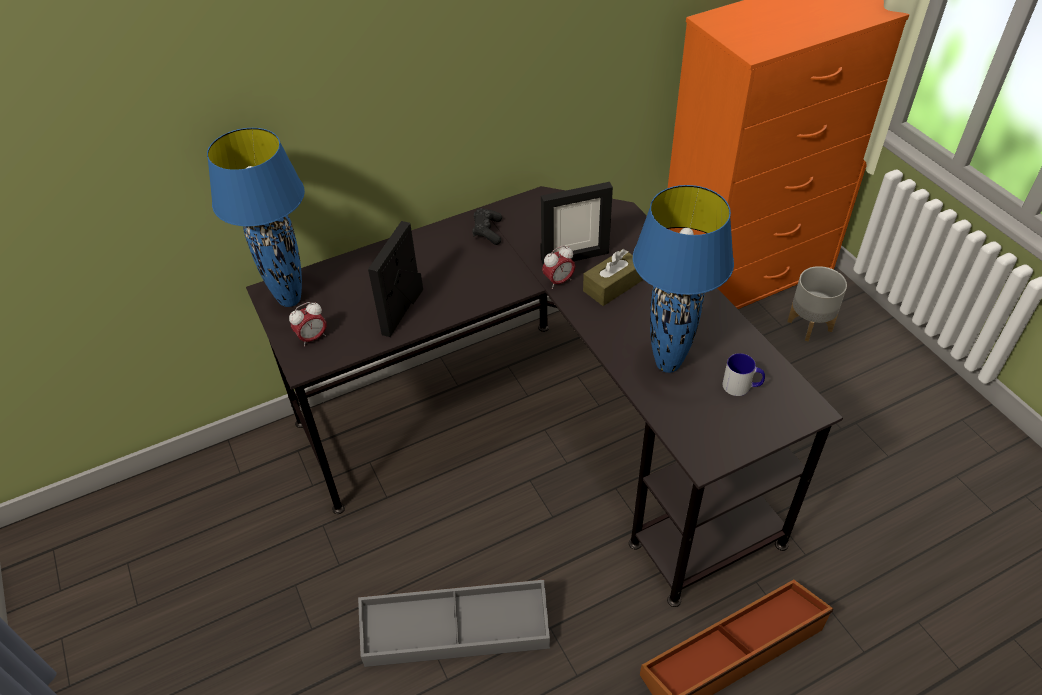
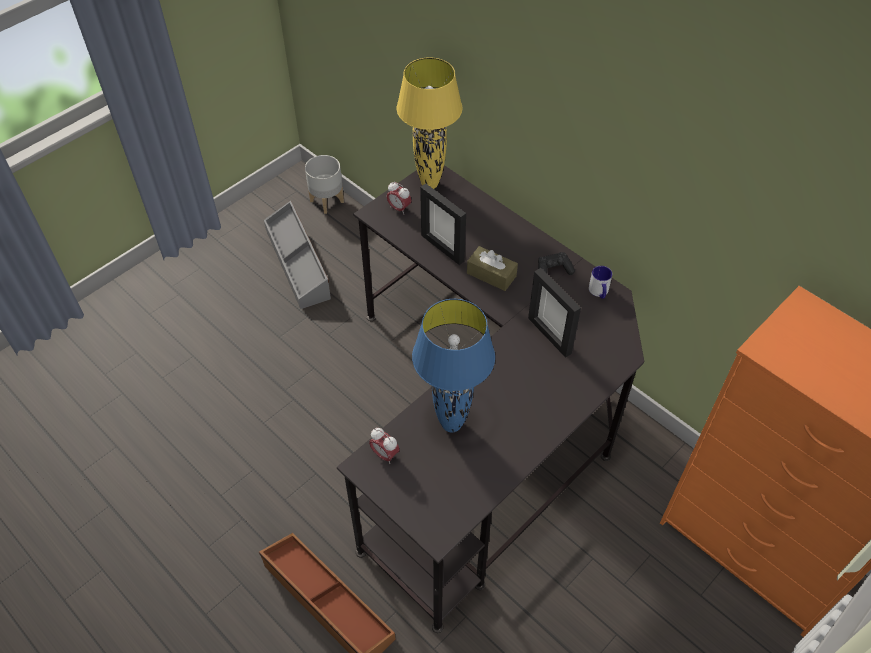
camera: 70 degrees right, 5 degrees up
blue table lamp [207,128,305,307] -> yellow table lamp [397,58,462,189]
grey storage box [358,579,550,667] -> grey storage box moved to [264,201,331,309]
picture frame [368,221,423,337] -> picture frame turned 135 degrees counterclockwise [420,184,466,265]
alarm clock [542,246,575,289] -> alarm clock moved to [369,428,400,464]
brown tissue box [583,249,643,306] -> brown tissue box moved to [467,246,518,291]
mug [722,353,765,396] -> mug moved to [589,266,612,299]
grey planter [787,266,847,342] -> grey planter moved to [305,155,344,214]

